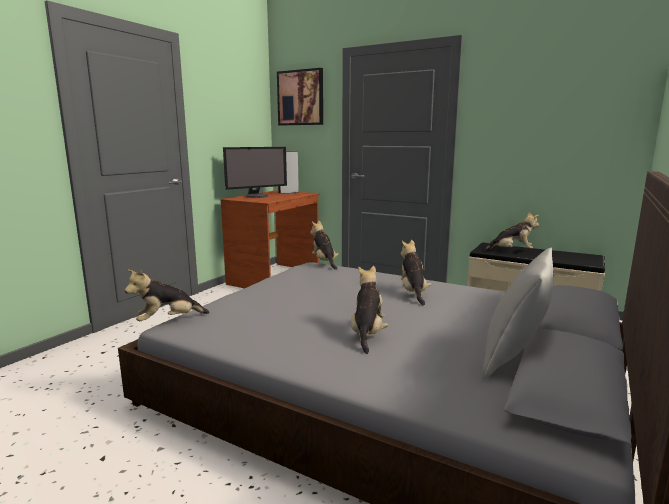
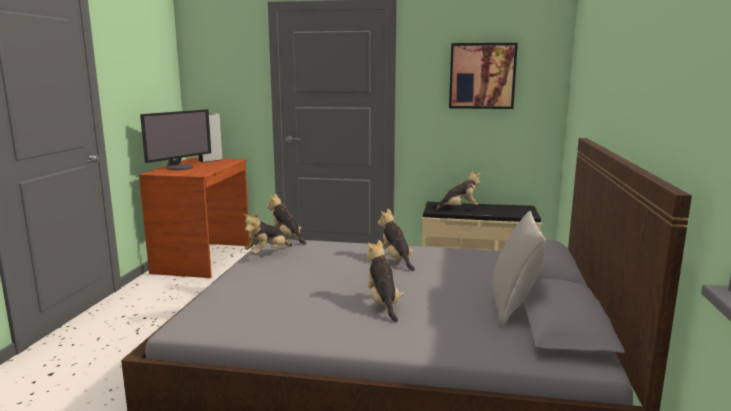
camera: 20 degrees left, 0 degrees up
plush toy [125,269,210,321] -> plush toy moved to [243,213,292,254]
picture [277,68,323,125] -> picture moved to [449,43,518,109]

